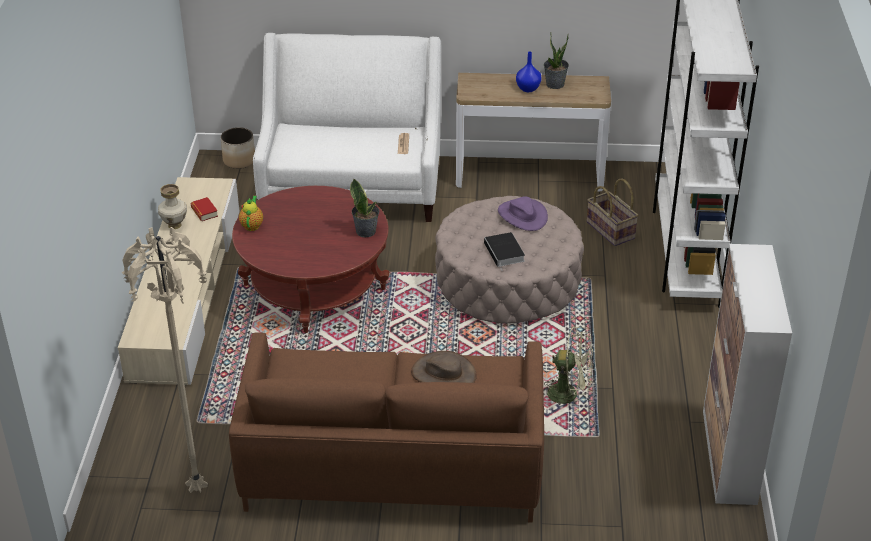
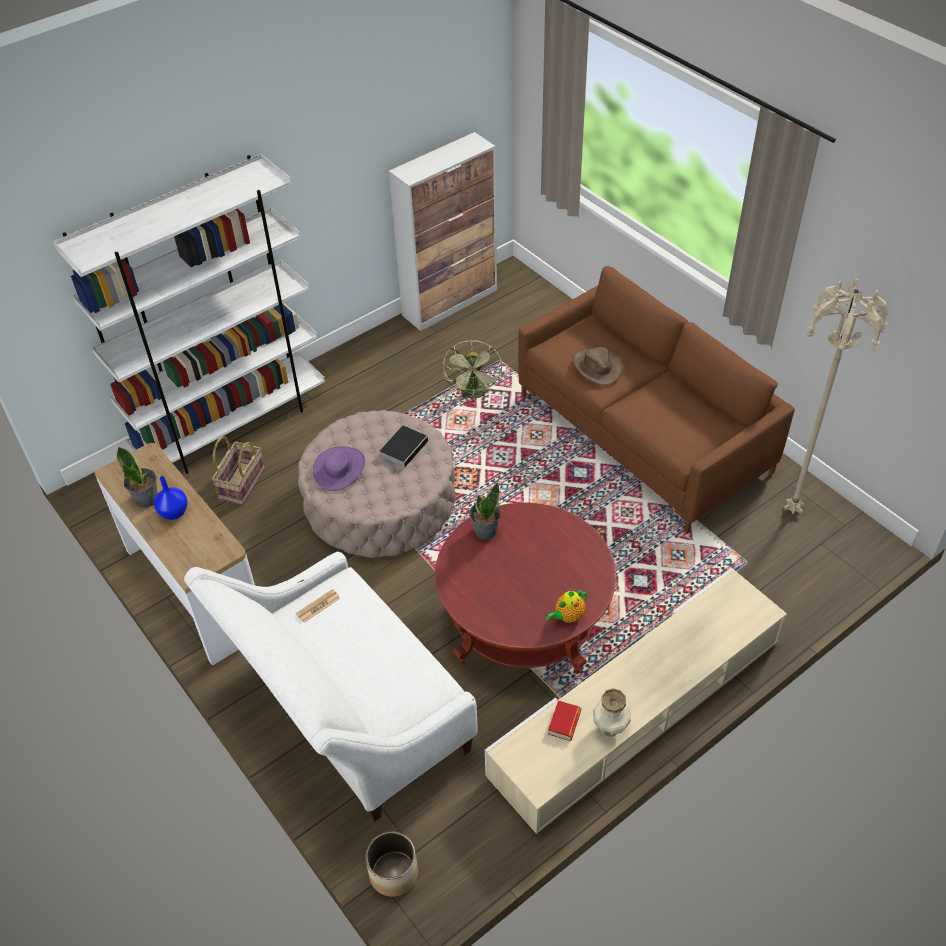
camera: 130 degrees left, 10 degrees up
green fan [544,326,593,405] -> green fan turned 150 degrees counterclockwise [443,340,502,399]

